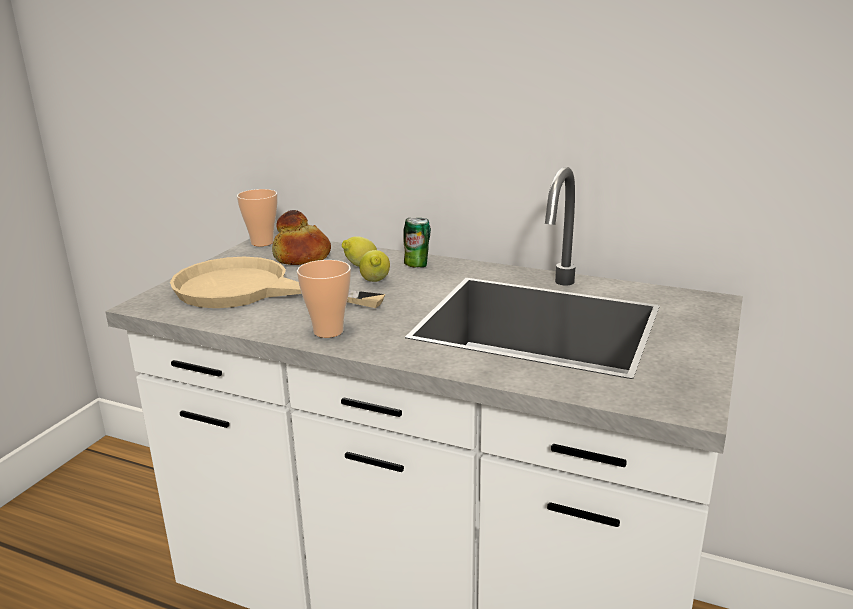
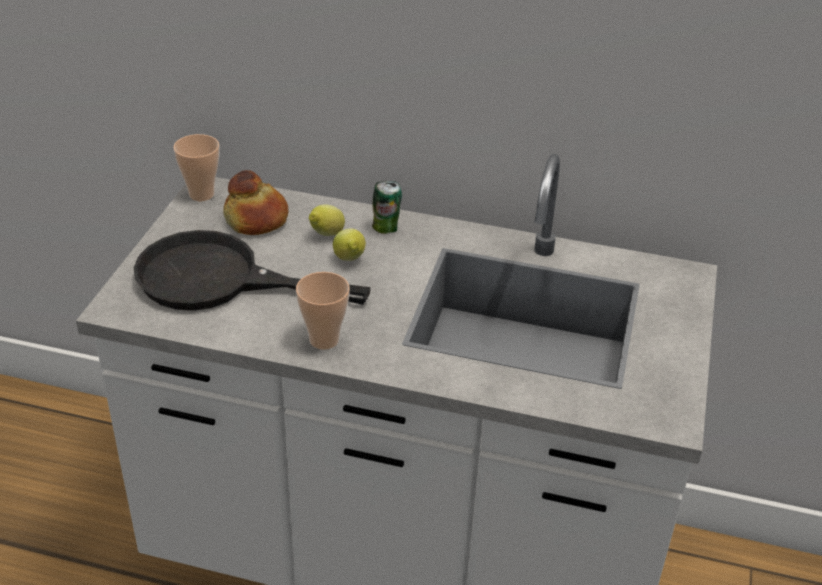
camera: 10 degrees left, 15 degrees up
beige frying pan [170,257,385,308] -> black frying pan [134,230,371,311]

